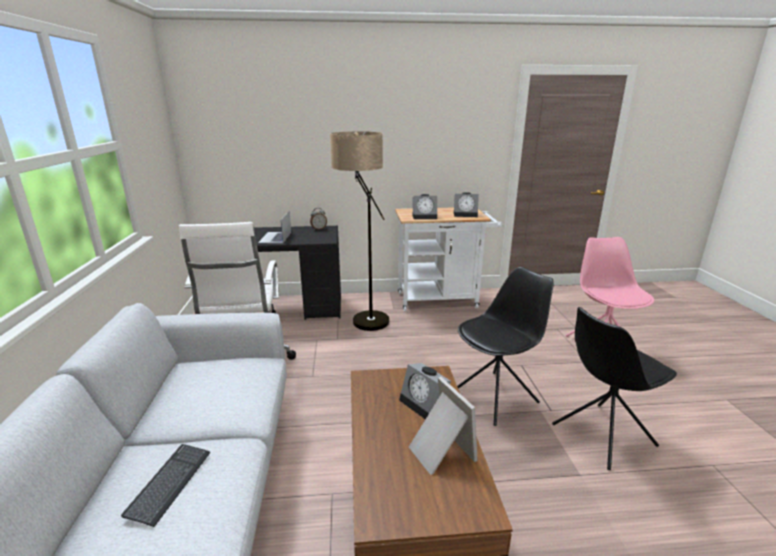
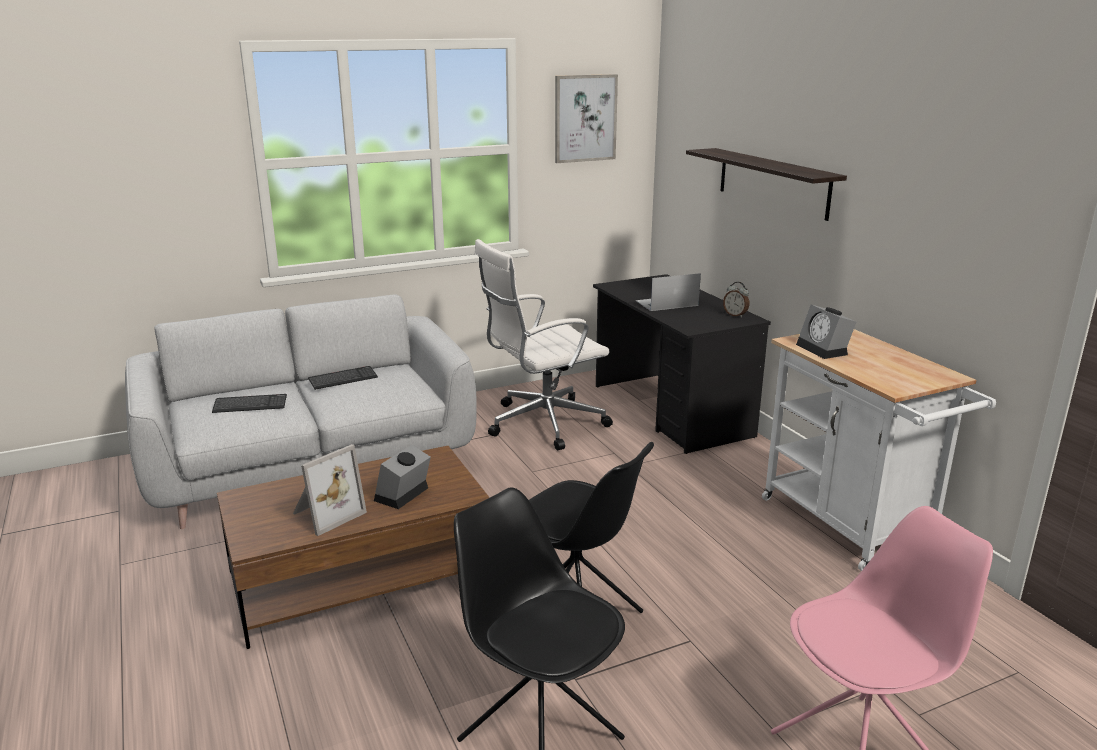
camera: 70 degrees right, 0 degrees up
floor lamp [330,131,389,331] -> none
alarm clock [454,192,479,217] -> none
none -> keyboard [308,366,378,390]
none -> picture [555,74,618,163]
none -> shelf [686,148,847,221]

